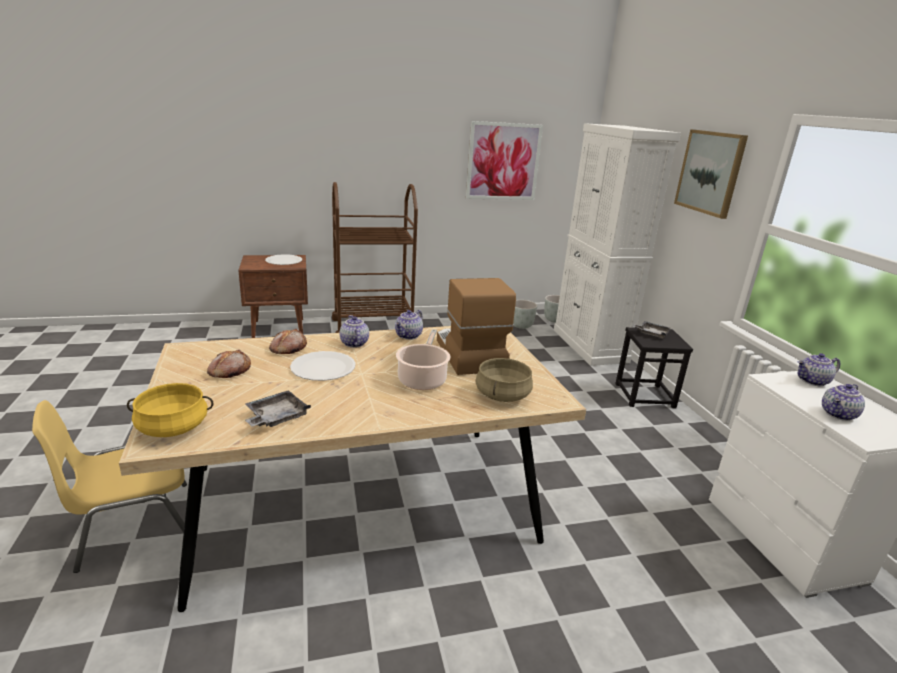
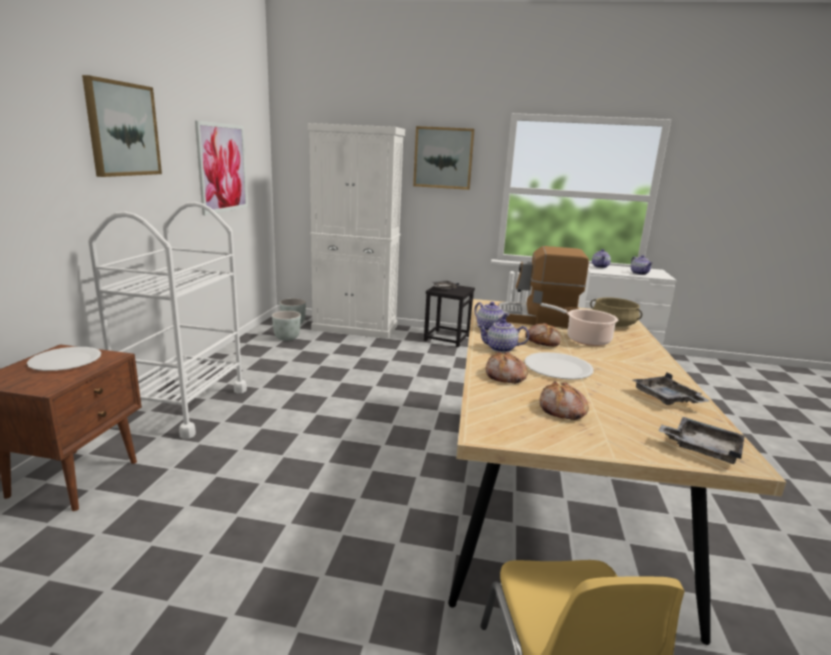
camera: 65 degrees left, 5 degrees down
yellow cooking pot [127,383,213,437] -> grey tray [658,417,745,464]
brown cart [332,182,418,333] -> white cart [88,202,247,439]
none -> picture [82,75,162,177]
none -> bread [525,323,561,346]

